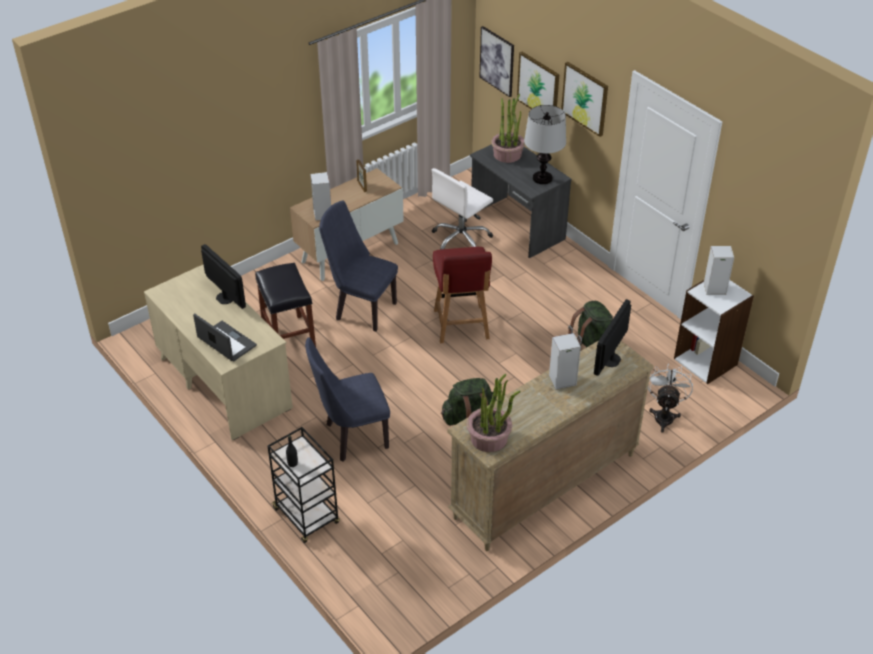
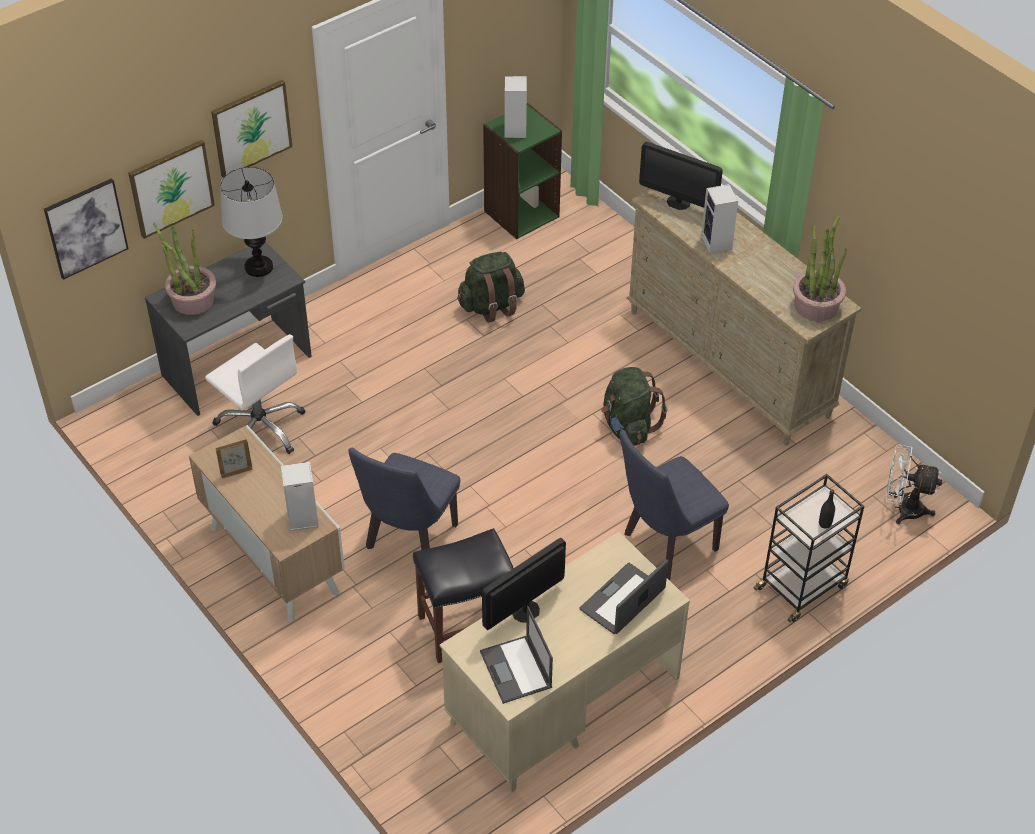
camera: 90 degrees left, 5 degrees up
blue chair [305,338,390,462] -> blue chair turned 75 degrees clockwise [619,430,729,580]
red chair [433,247,492,343] -> none
white fan [648,363,693,433] -> white fan moved to [886,444,942,524]
white bookcase [674,280,754,384] -> green bookcase [483,103,562,239]
none -> laptop [480,606,553,704]

